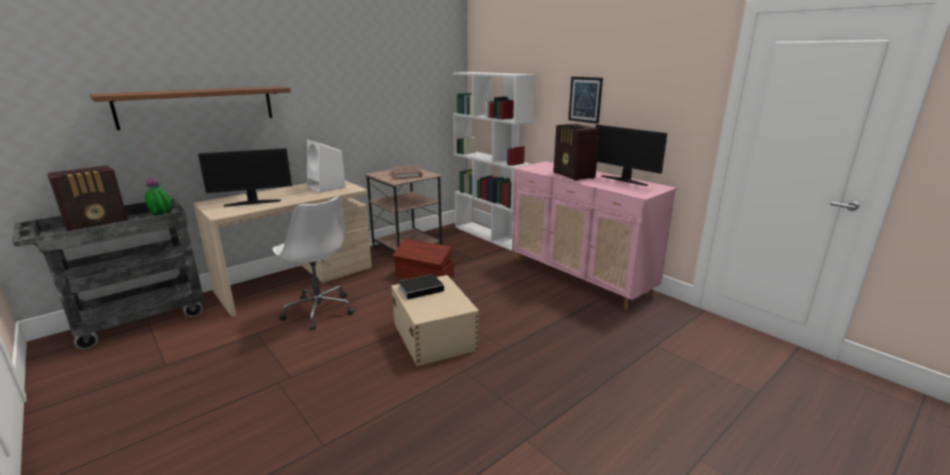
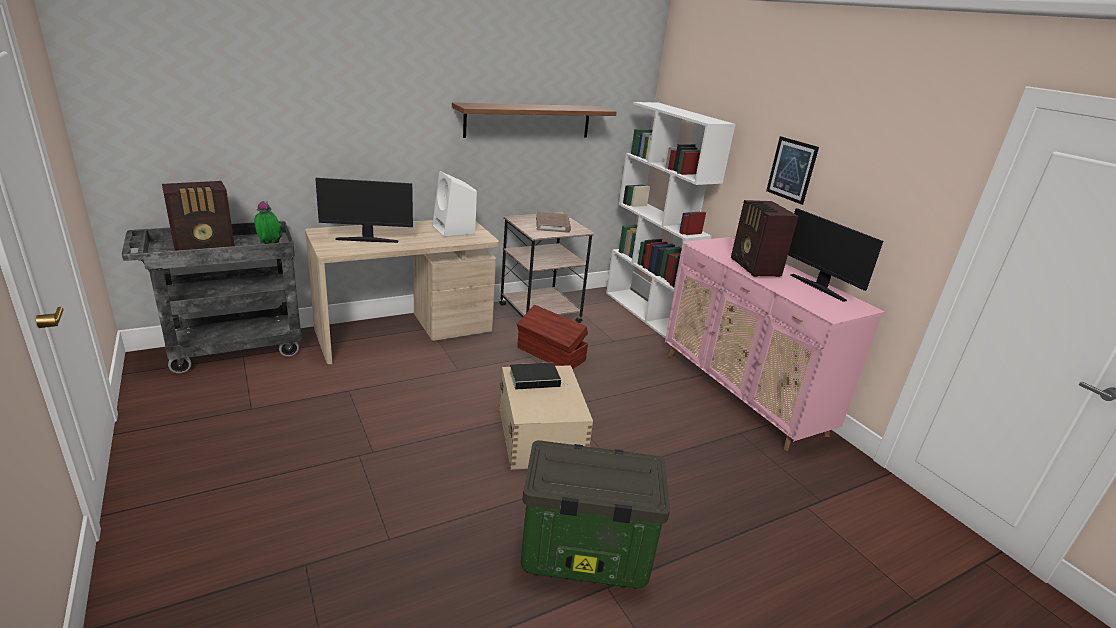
camera: 10 degrees right, 5 degrees up
shelf [90,86,291,130] -> shelf moved to [452,103,617,138]
white office chair [273,197,355,330] -> none
none -> storage box [521,440,670,588]

